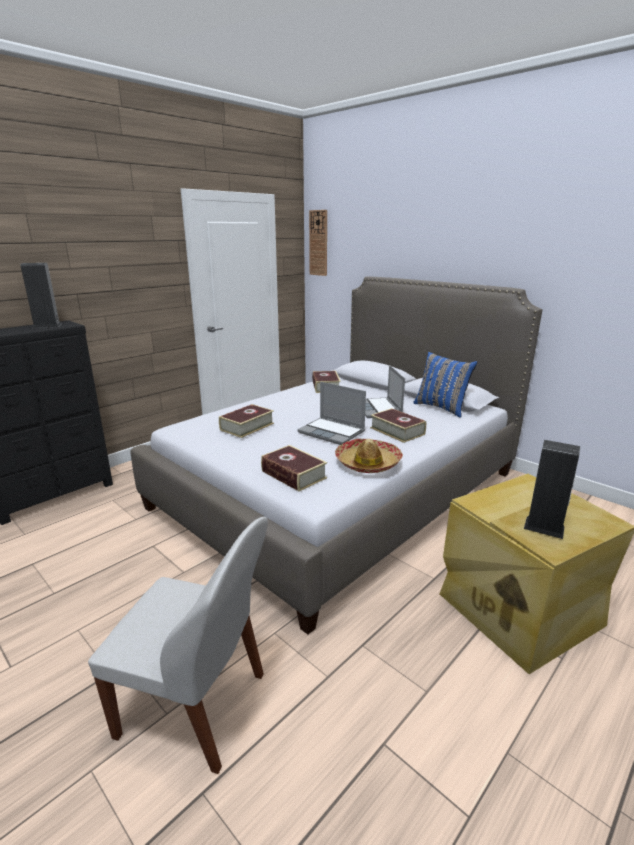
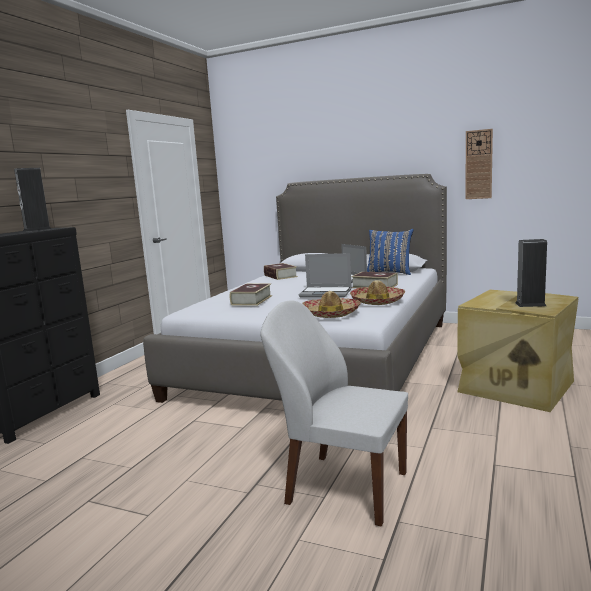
camera: 20 degrees left, 10 degrees down
white chair [88,517,268,774] -> white chair turned 150 degrees counterclockwise [260,300,408,527]
book [261,445,327,491] -> hat [302,291,361,318]
wall clock [309,210,327,276] -> wall clock moved to [465,129,493,199]

